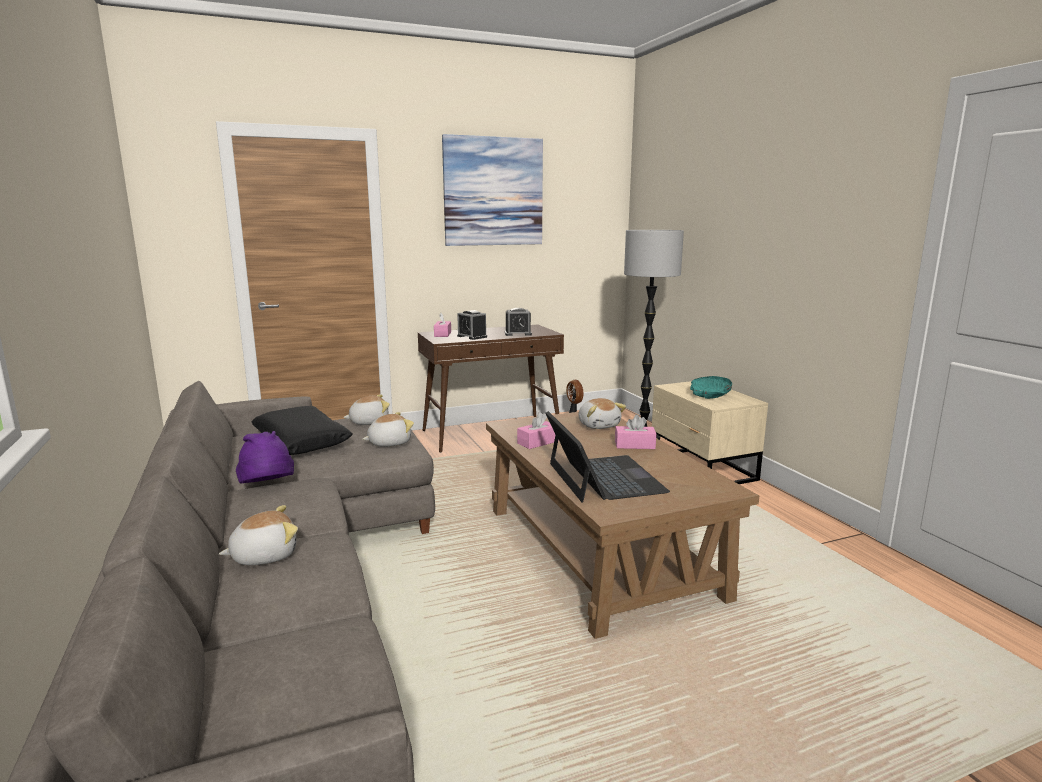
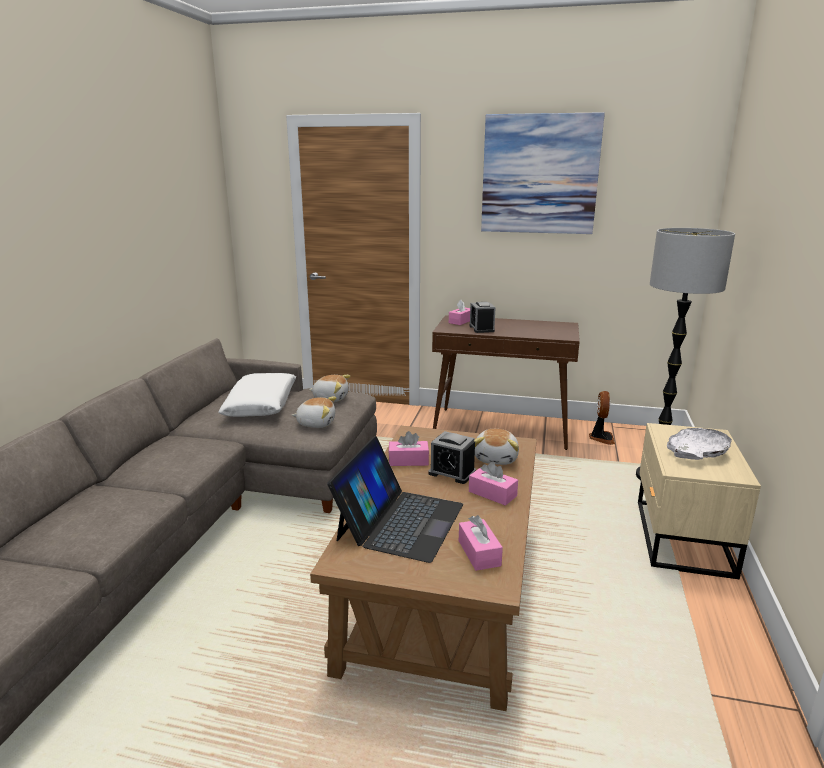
camera: 35 degrees right, 5 degrees up
plush toy [219,505,298,565] -> none
purple hat [236,431,294,484] -> none
black pillow [251,406,352,455] -> white pillow [219,373,296,417]
alarm clock [505,308,532,336] -> alarm clock moved to [428,431,476,484]
turquoise bowl [690,376,732,399] -> white bowl [667,428,732,460]
none -> pink tissue box [459,515,503,571]

